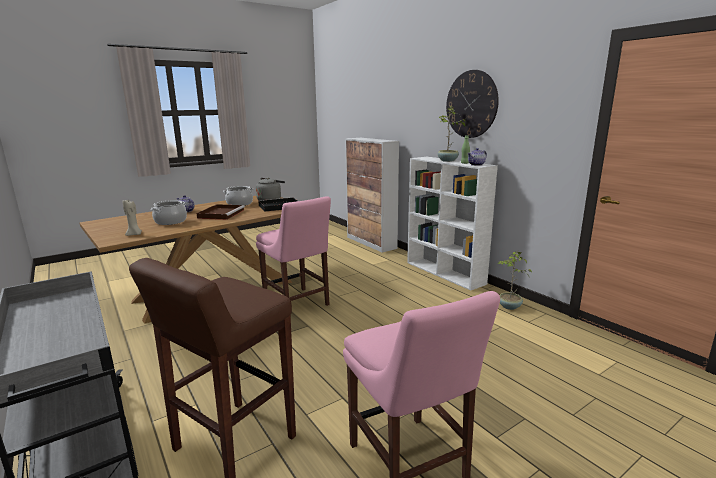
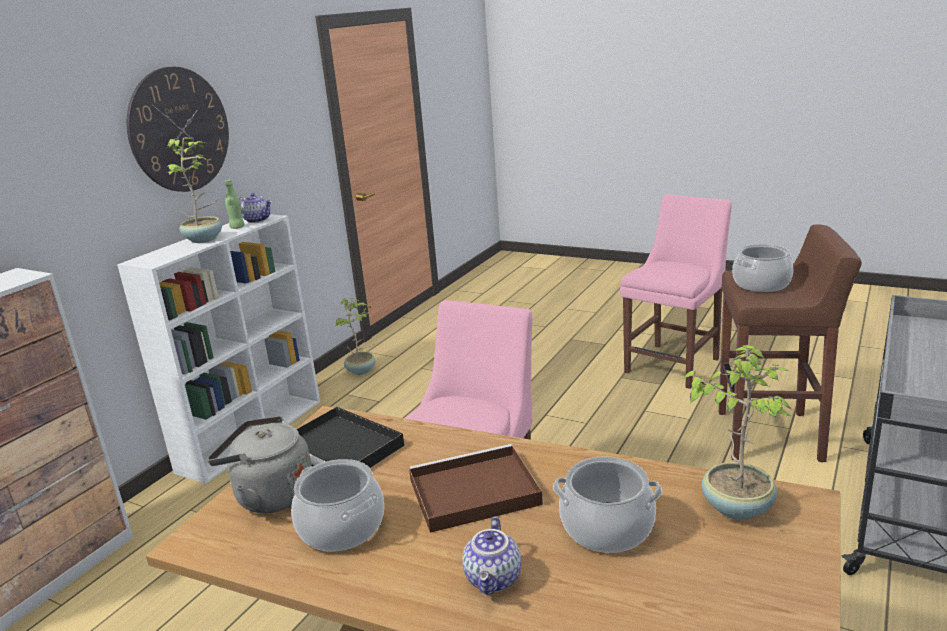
camera: 115 degrees left, 5 degrees up
beige candle [122,200,142,236] -> potted plant [682,345,791,520]
none -> cooking pot [732,244,793,292]

